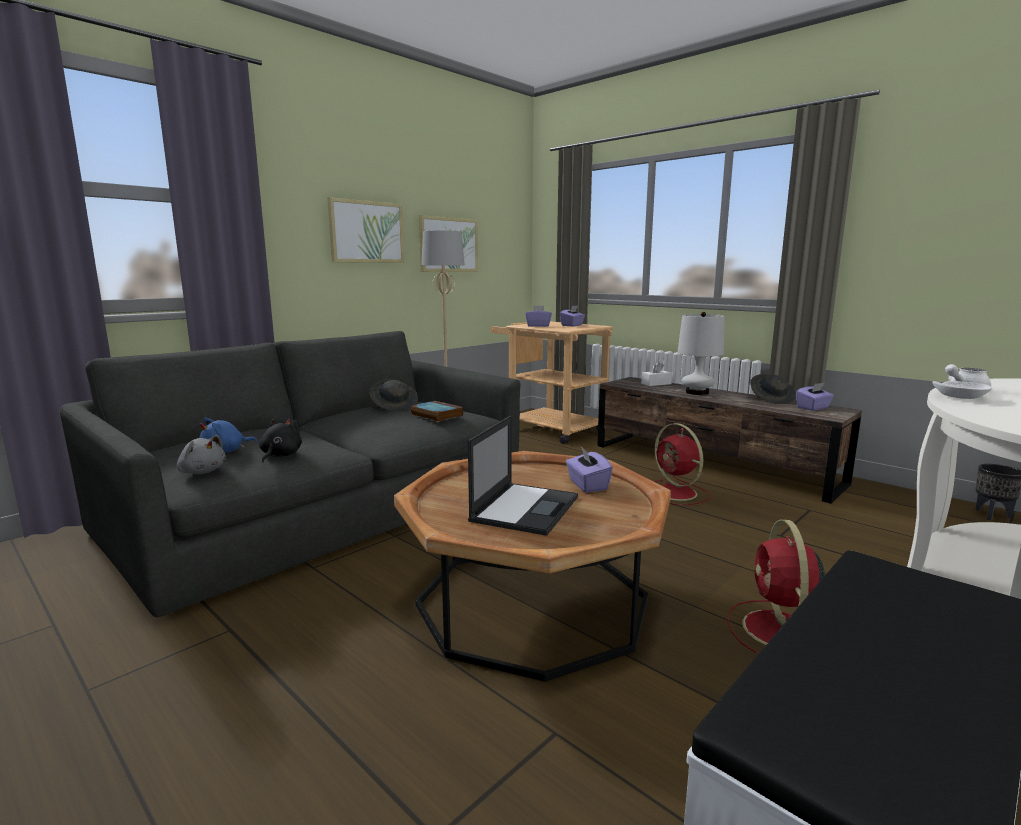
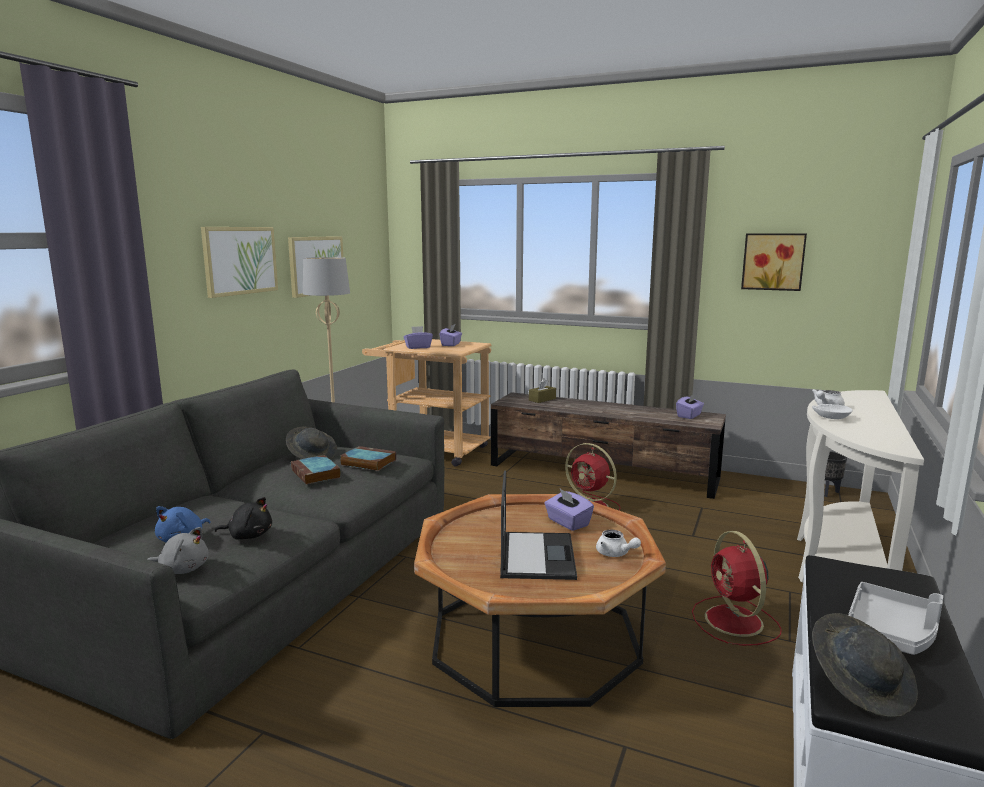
camera: 20 degrees left, 0 degrees up
black plush toy [259,419,302,463] -> black plush toy turned 105 degrees clockwise [215,497,272,539]
white tissue box [641,362,672,386] -> brown tissue box [529,378,556,403]
white table lamp [678,312,725,395] -> none
grey hat [750,374,796,404] -> grey hat moved to [812,613,918,717]
none -> book [291,455,341,485]
none -> white teapot [596,530,641,557]
none -> picture [741,233,807,291]
none -> grey tray [848,582,943,655]

